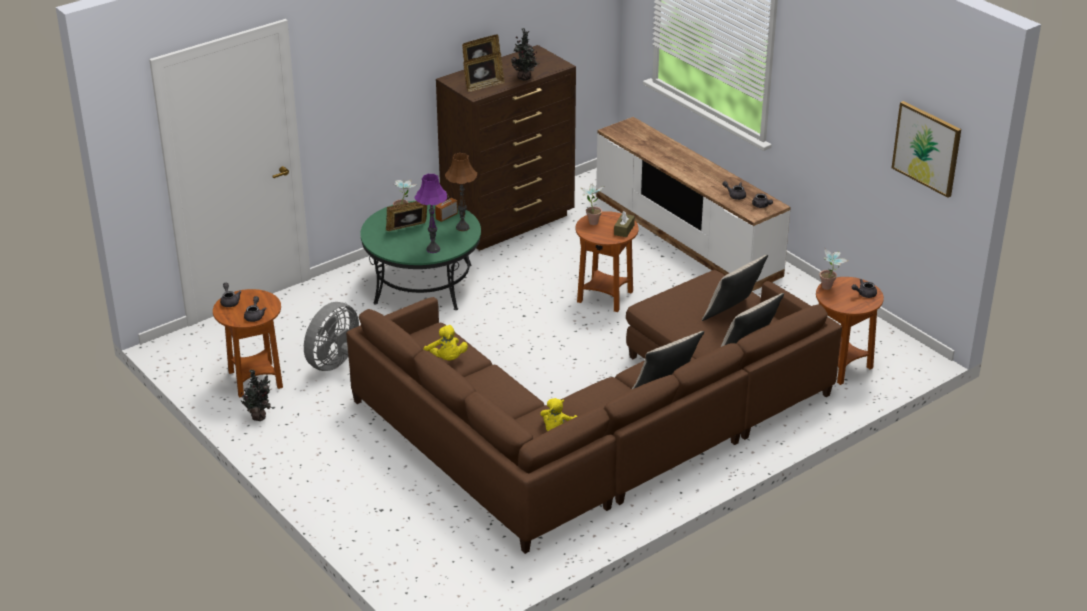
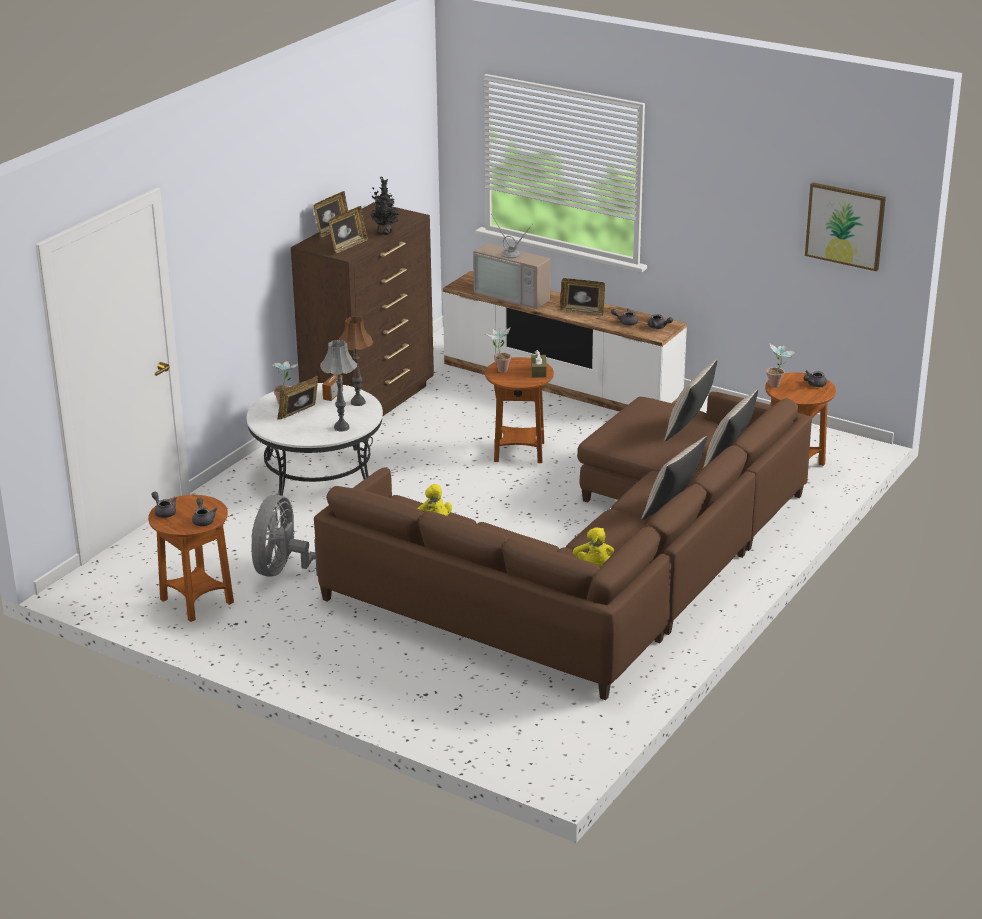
camera: 20 degrees left, 5 degrees down
potted plant [241,369,271,421] -> none
green coffee table [360,201,481,310] -> white coffee table [247,383,383,505]
purple table lamp [415,174,447,253] -> grey table lamp [320,340,357,432]
none -> television [473,214,550,309]
none -> picture frame [560,278,605,316]

